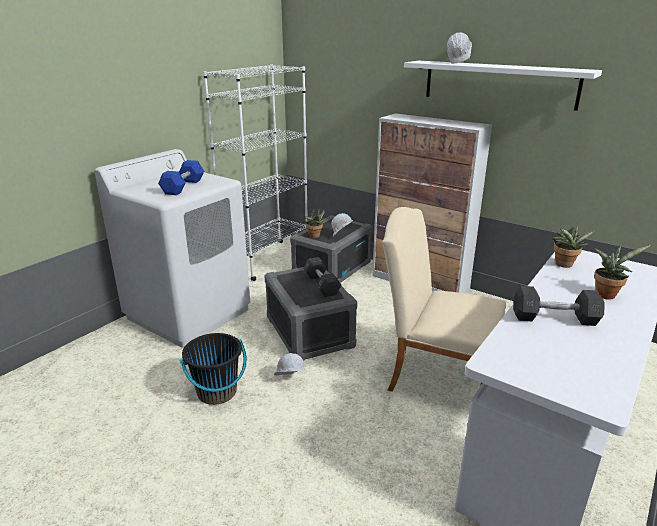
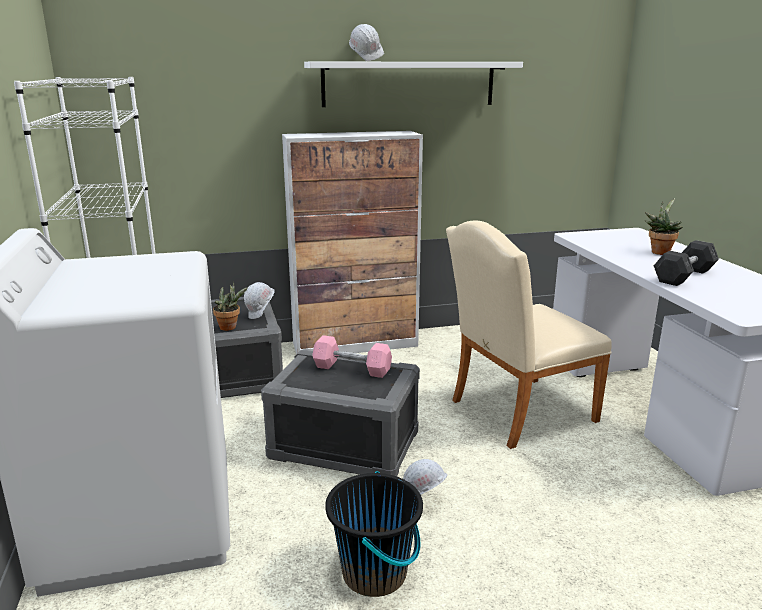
camera: 50 degrees left, 5 degrees down
blue dumbbell [158,160,204,195] -> none
grey dumbbell [303,257,341,297] -> pink dumbbell [312,335,392,378]
potted plant [552,224,594,268] -> none

